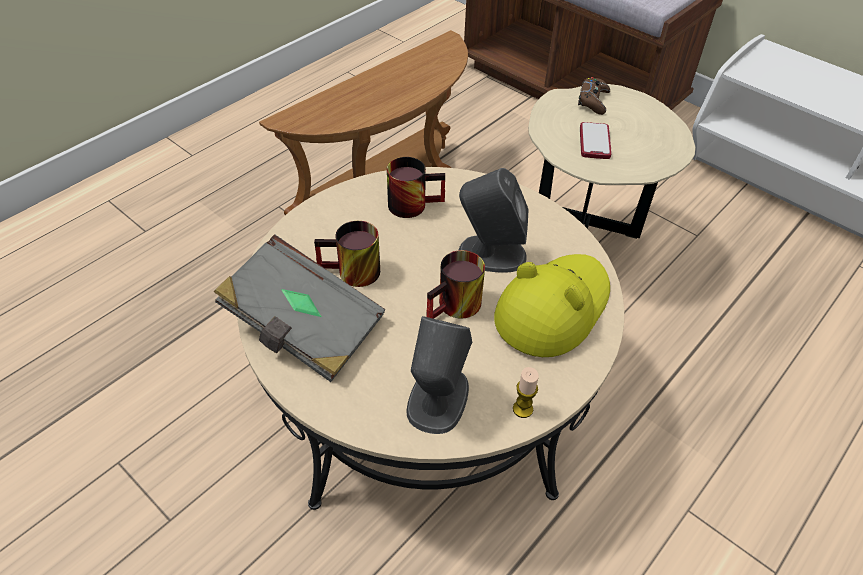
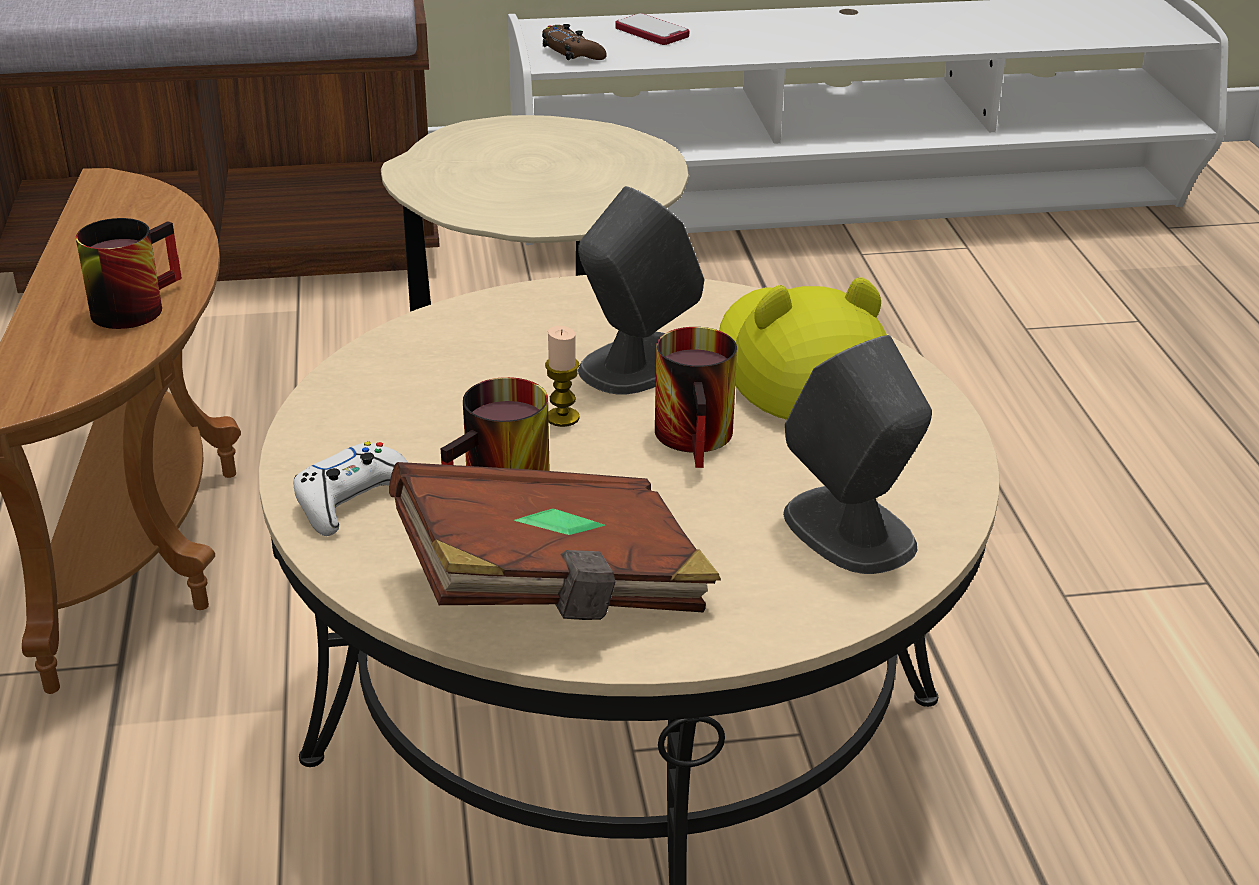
camera: 50 degrees left, 15 degrees down
grey book [214,234,385,382] -> brown book [389,462,721,620]
mug [387,157,445,218] -> mug moved to [76,218,182,329]
candle [513,367,539,418] -> candle moved to [545,326,580,427]
brown game controller [578,77,610,115] -> brown game controller moved to [542,24,607,60]
phone [580,122,612,159] -> phone moved to [615,13,689,45]
none -> white game controller [293,441,408,536]

